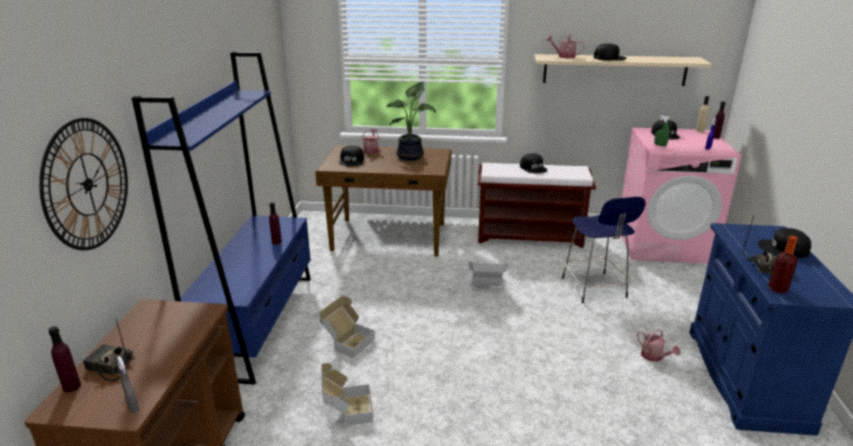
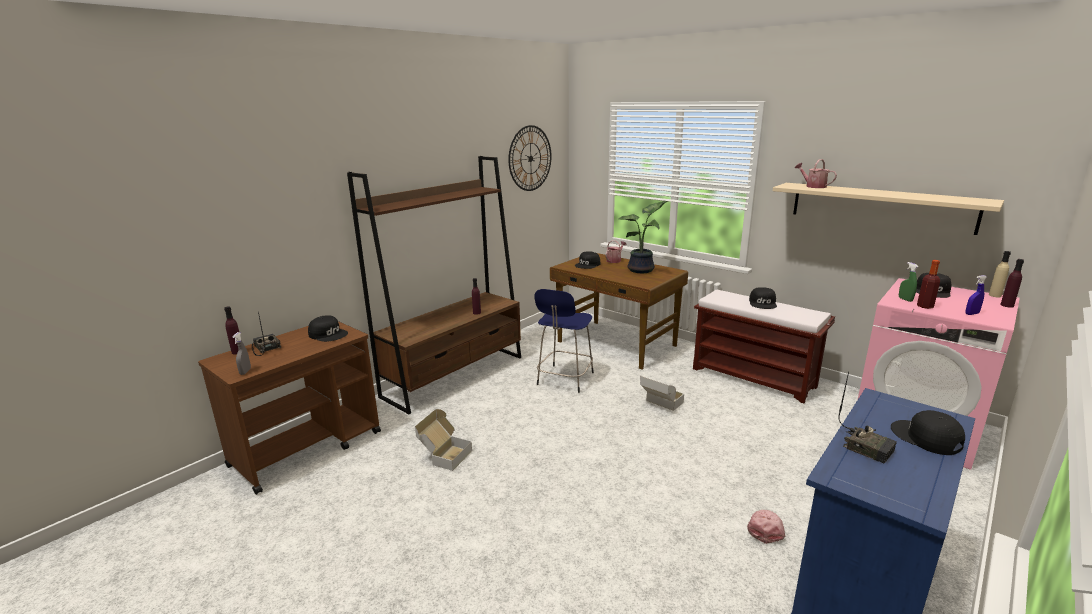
camera: 35 degrees right, 5 degrees down
wall clock [39,118,128,250] -> wall clock moved to [508,125,551,191]
blue bookcase [131,52,311,385] -> brown bookcase [347,156,521,414]
cardboard box [319,296,375,358] -> none
blue stool [562,197,646,304] -> blue stool moved to [534,289,594,393]
black cap [594,43,627,61] -> black cap moved to [308,315,348,342]
watering can [637,329,681,362] -> pink cap [747,510,785,544]
bottle [768,236,798,293] -> bottle moved to [917,260,940,309]

